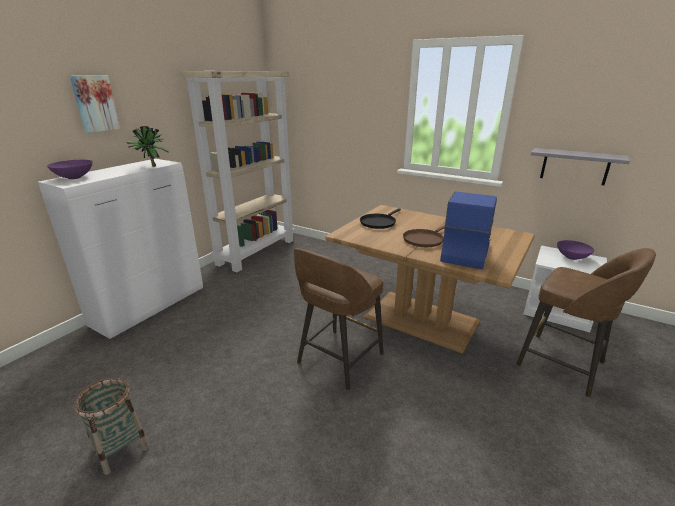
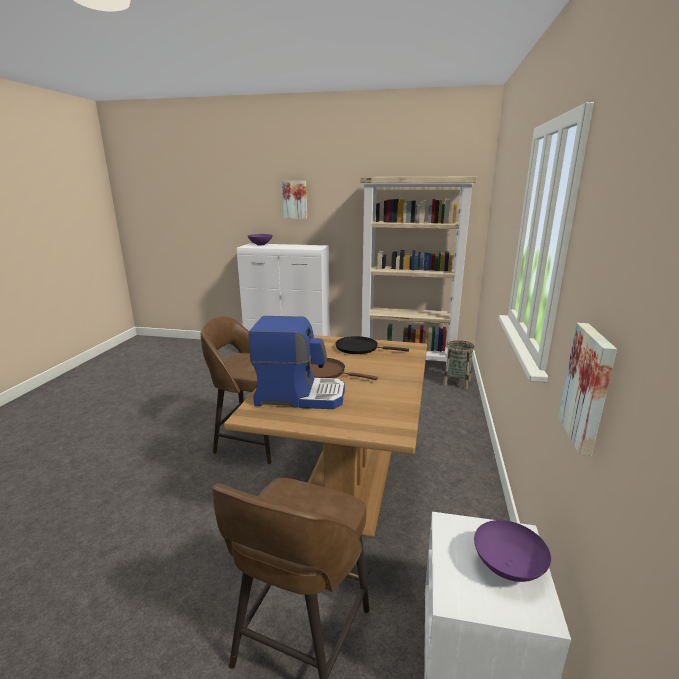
camera: 70 degrees right, 5 degrees down
basket [75,378,149,475] -> basket moved to [443,340,474,390]
potted plant [126,126,170,167] -> none
grey shelf [531,148,630,185] -> picture [558,323,617,456]

